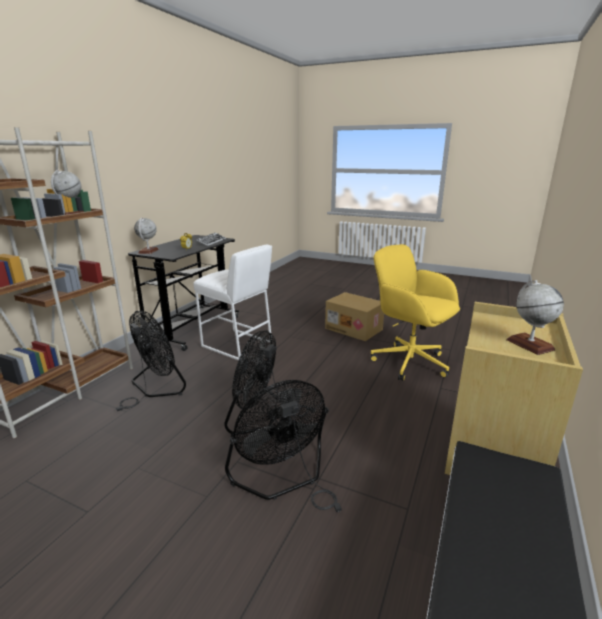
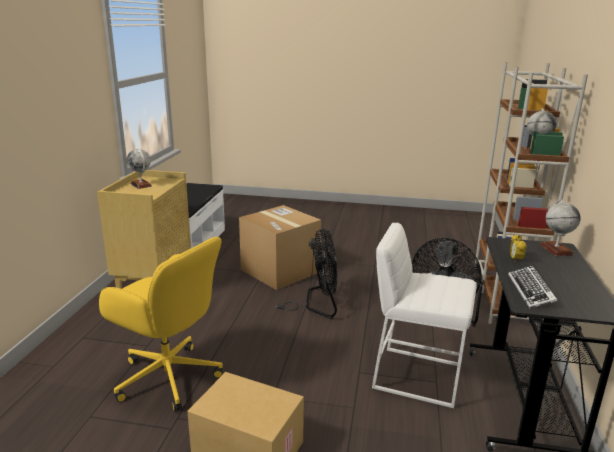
camera: 165 degrees right, 0 degrees up
black fan [225,380,342,512] -> cardboard box [239,205,321,290]

